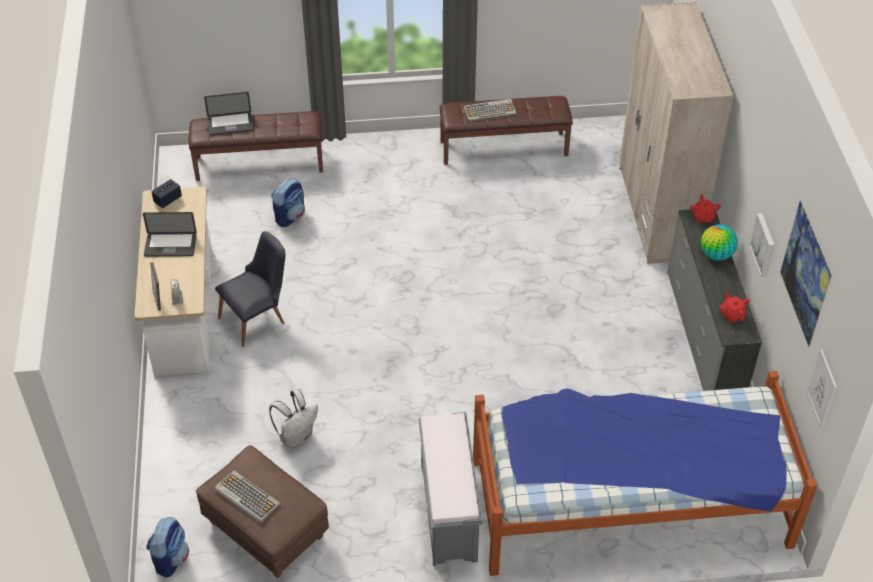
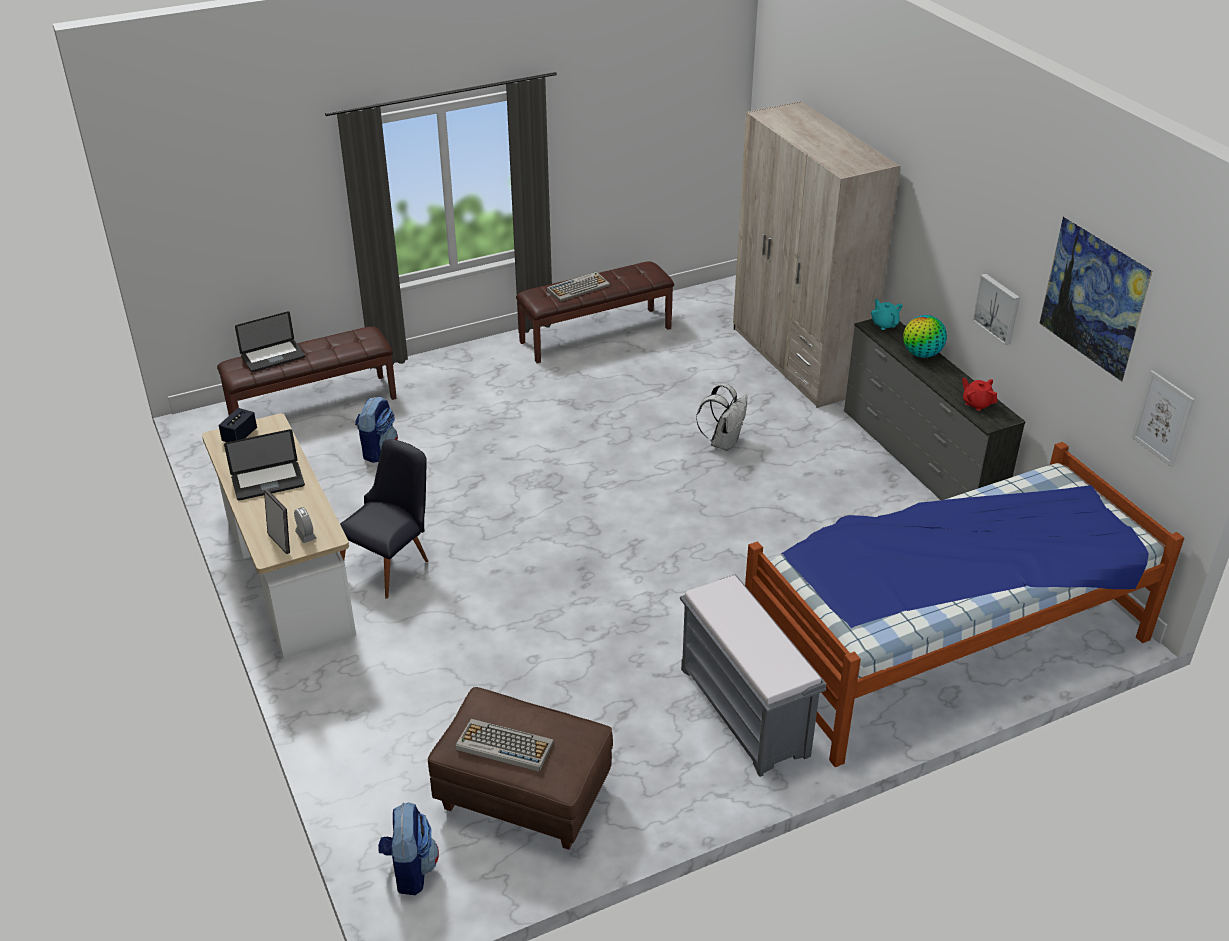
camera: 20 degrees left, 10 degrees down
white backpack [269,389,318,448] -> white backpack moved to [696,383,748,451]
red teapot [690,194,721,223] -> turquoise teapot [871,299,903,330]

